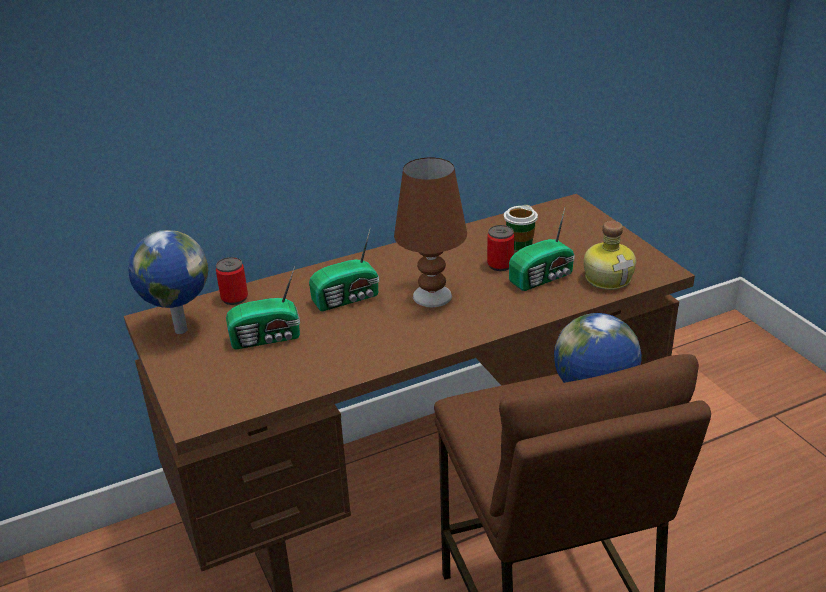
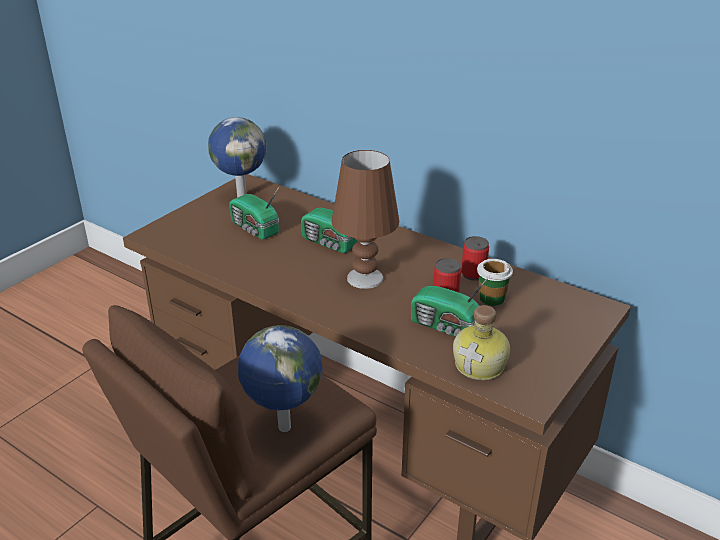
camera: 60 degrees right, 0 degrees up
can [216,257,248,305] -> can moved to [461,236,489,281]

